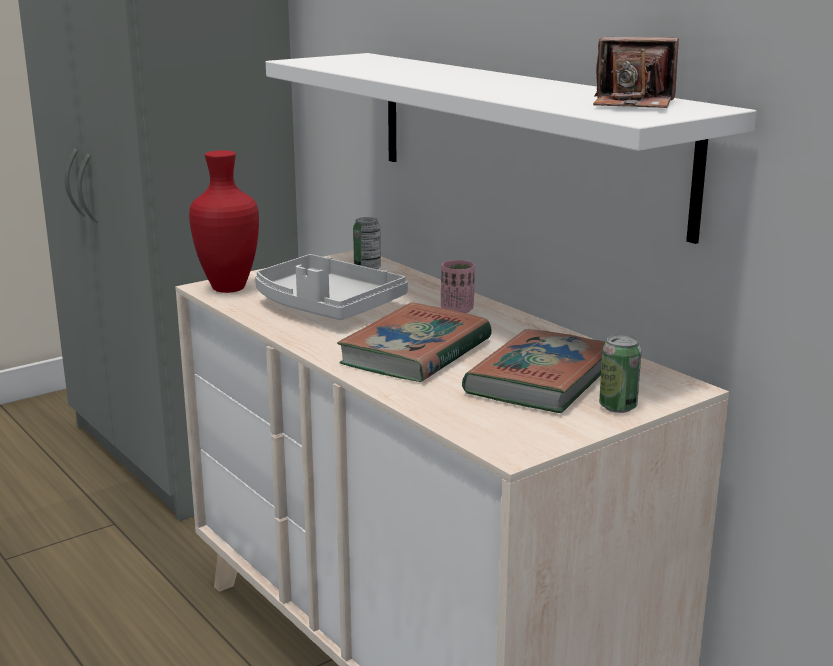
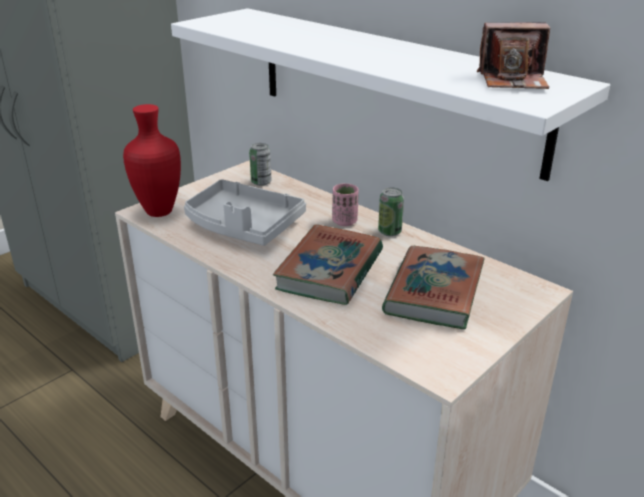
camera: 10 degrees left, 10 degrees up
can [599,335,642,413] -> can moved to [378,188,404,236]

